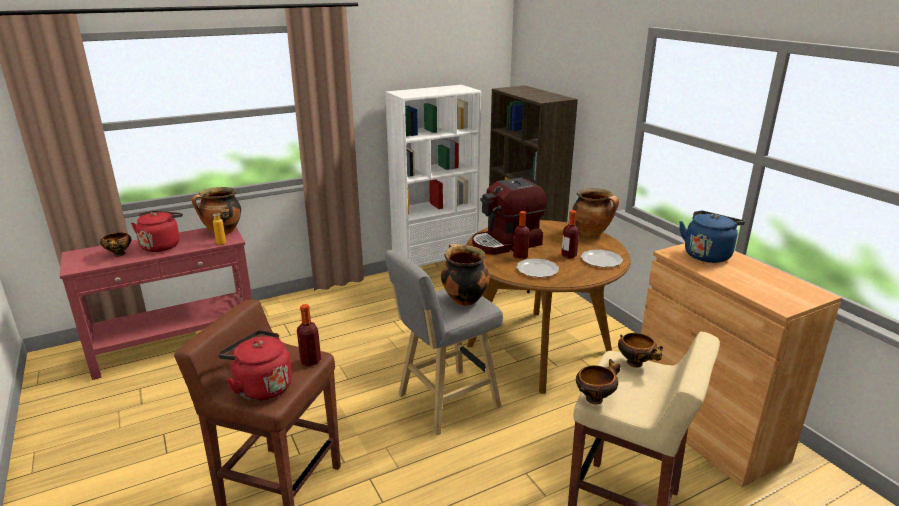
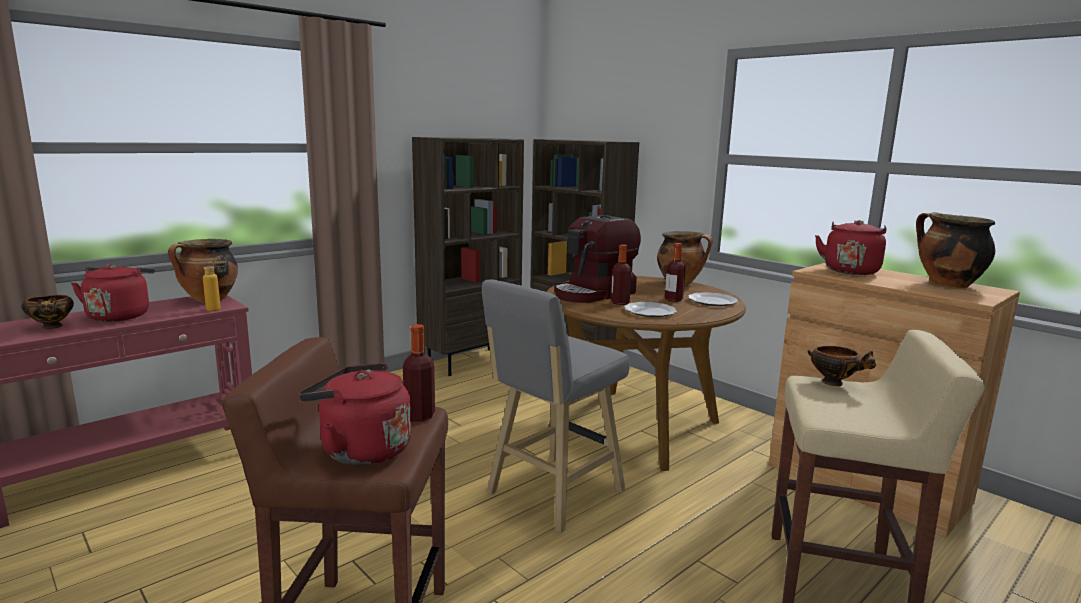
camera: 15 degrees left, 10 degrees down
white bookcase [385,85,481,266] -> brown bookcase [412,137,524,376]
cooking pot [441,244,490,306] -> cooking pot moved to [916,212,995,288]
bowl [576,359,620,404] -> none
blue kettle [679,211,745,263] -> red kettle [815,220,886,275]

